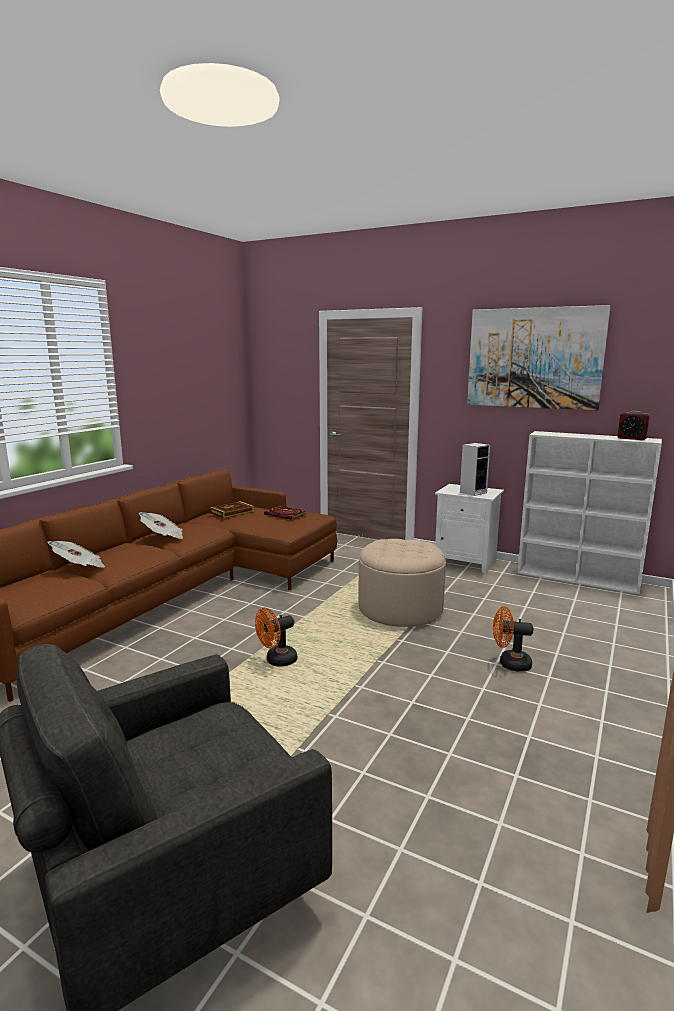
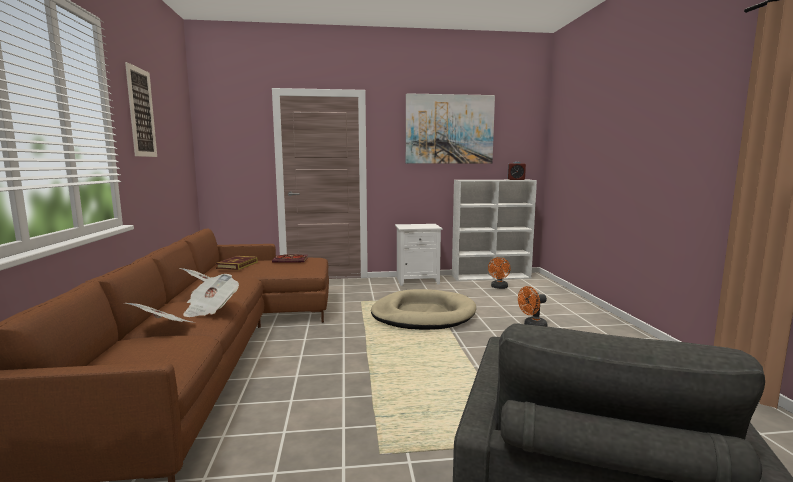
camera: 35 degrees left, 5 degrees down
orange fan [255,608,297,667] -> orange fan moved to [488,257,511,289]
beige ottoman [359,539,446,627] -> beige dog bed [371,289,476,330]
speaker [460,443,490,496] -> none
none -> picture [125,62,157,157]
none -> newspaper [183,274,239,317]

